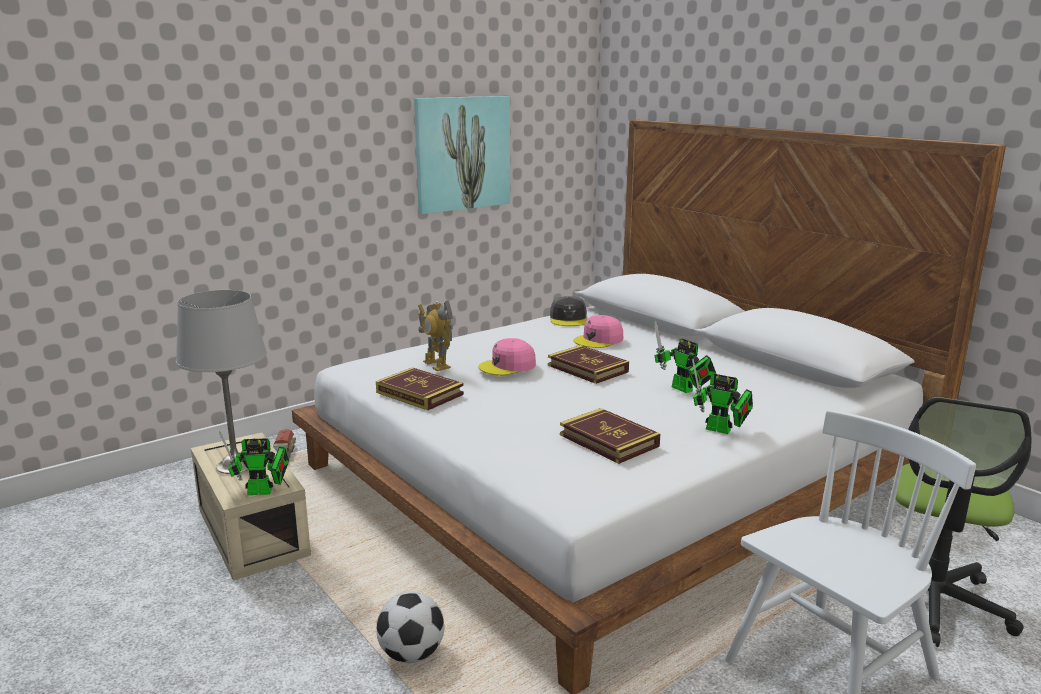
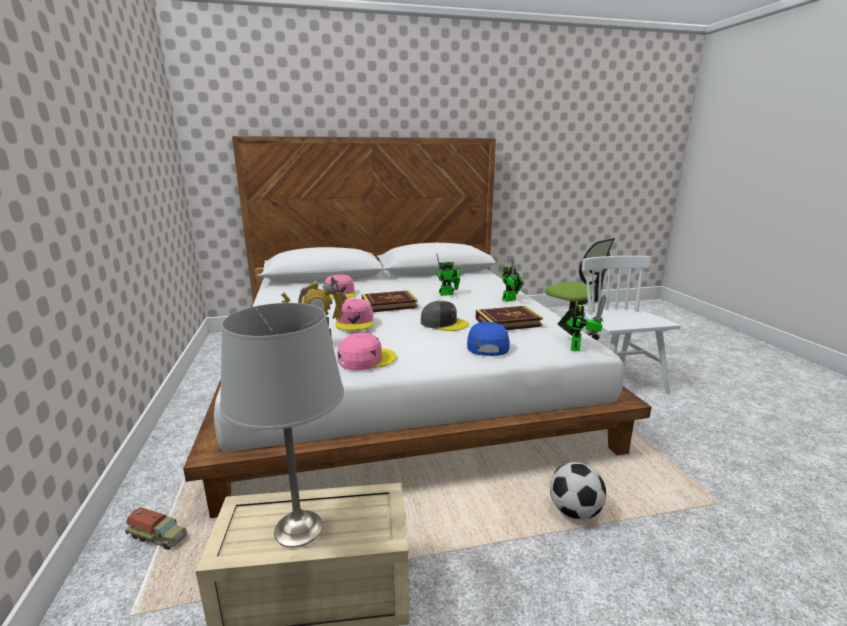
camera: 65 degrees left, 0 degrees up
toy robot [219,431,289,495] -> toy robot moved to [558,295,606,351]
book [376,367,464,410] -> pink cap [337,333,397,370]
picture [414,96,510,214] -> none
grey cap [550,296,587,326] -> grey cap moved to [421,301,469,331]
none -> blue cap [467,322,510,356]

